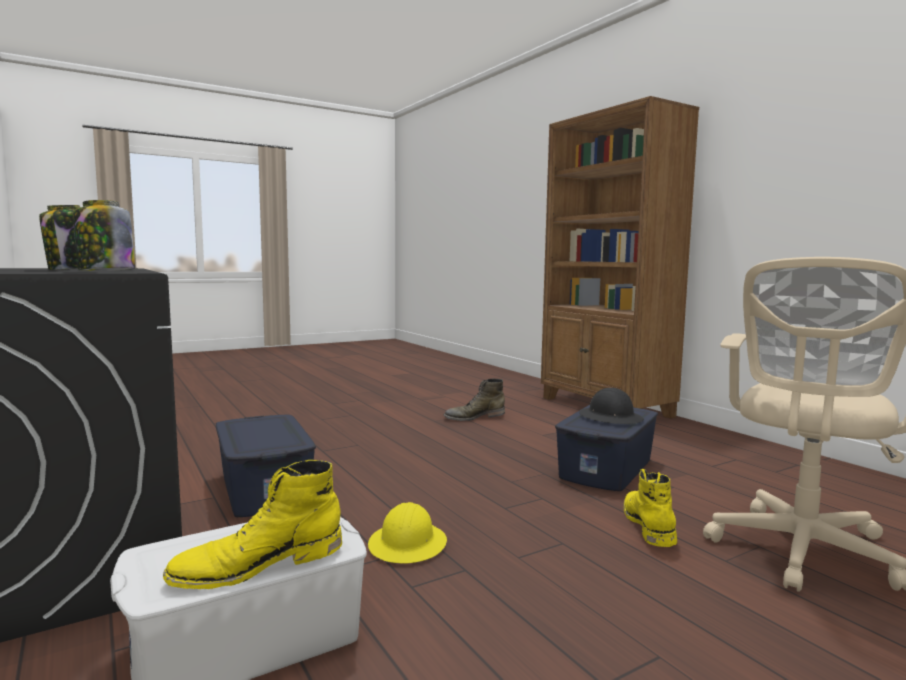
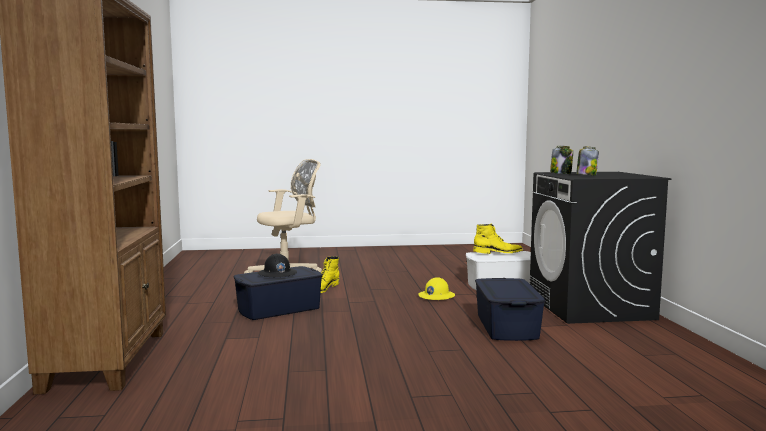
camera: 155 degrees left, 0 degrees up
green boot [444,378,505,421] -> none

